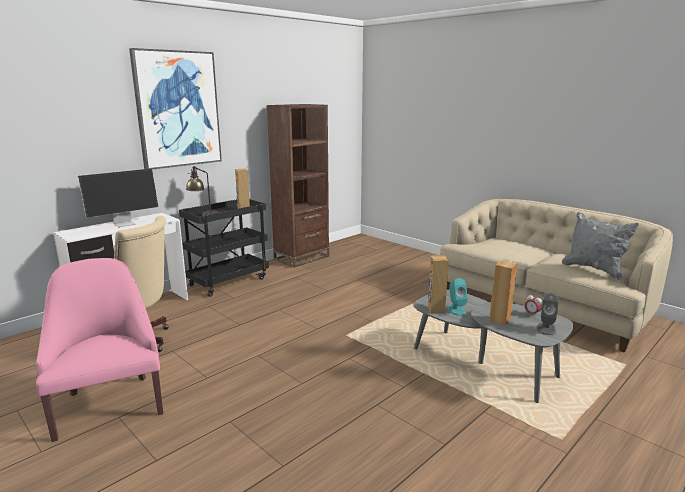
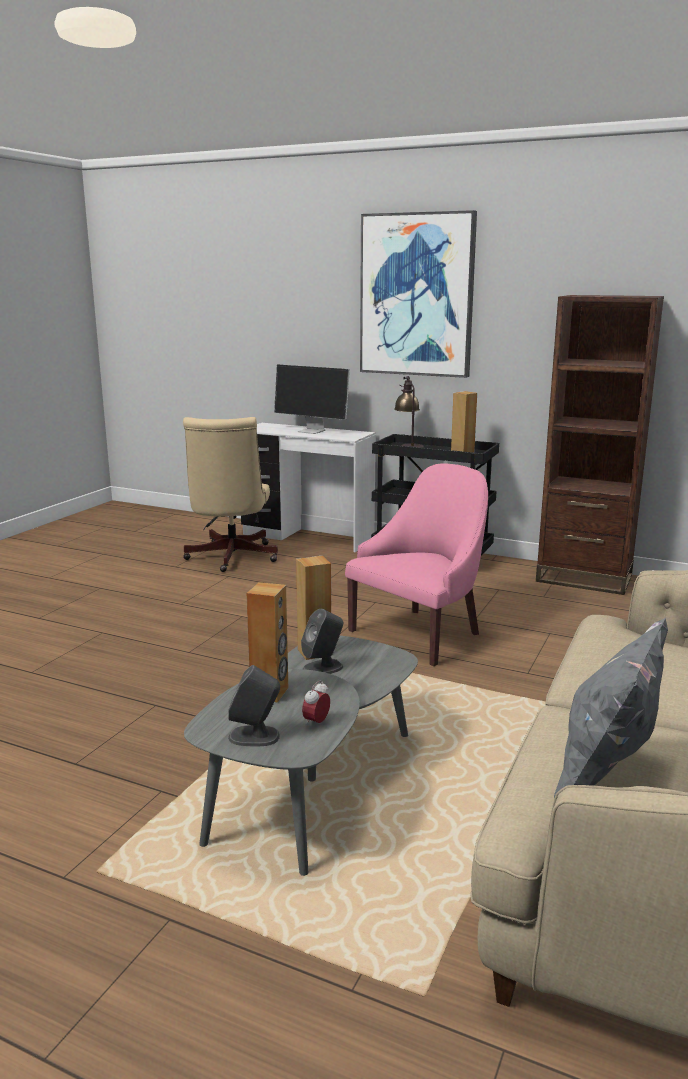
camera: 70 degrees right, 0 degrees up
pink armchair [36,258,163,442] -> pink armchair moved to [345,463,488,666]
turquoise speaker [447,278,468,316] -> grey speaker [301,609,343,674]

